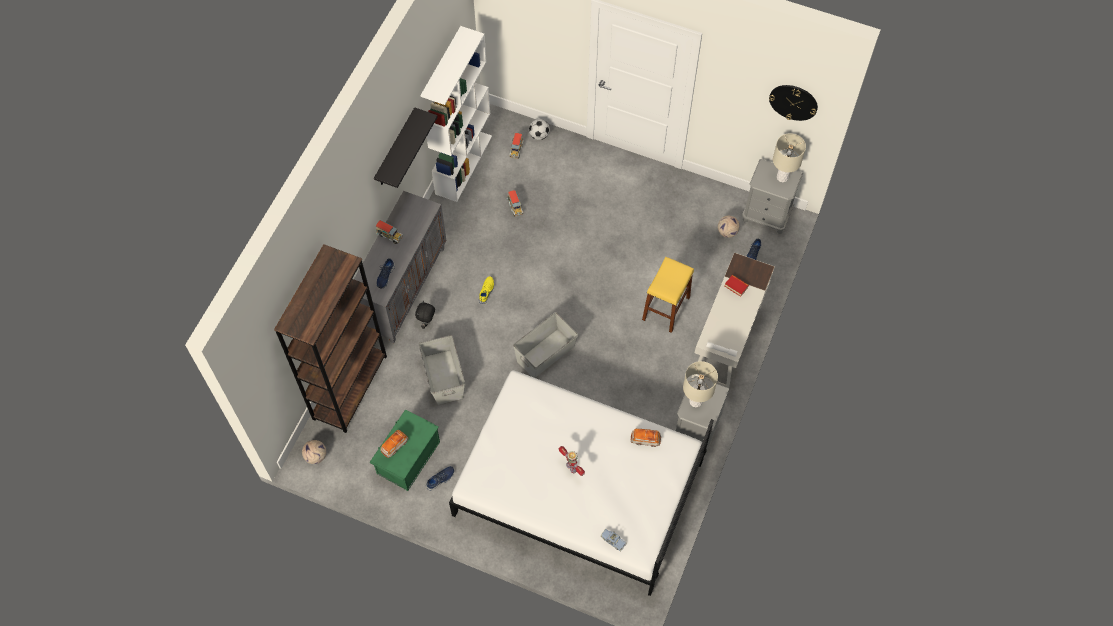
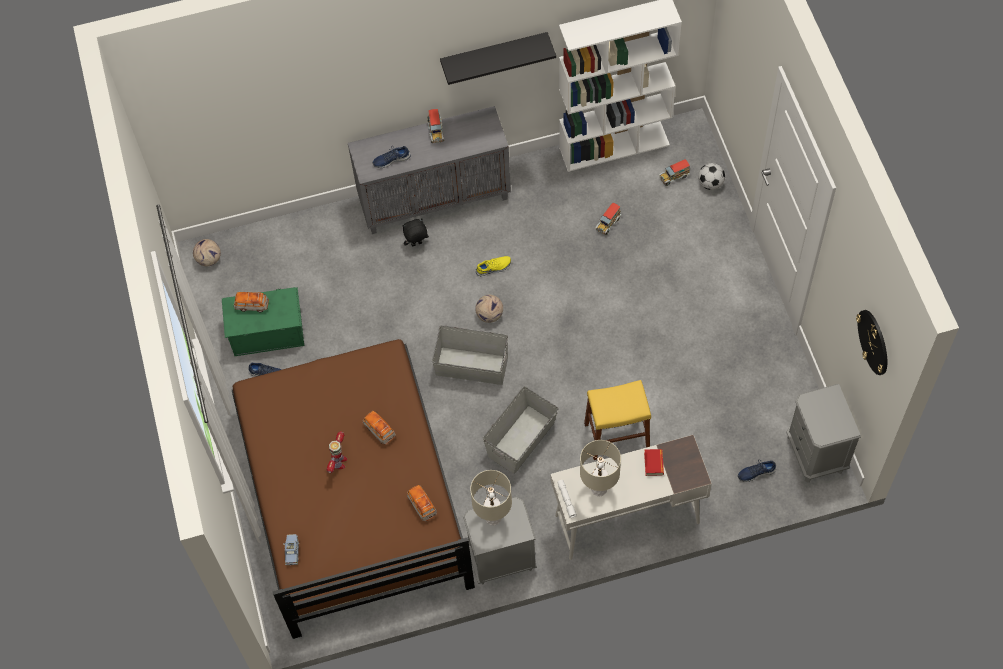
camera: 55 degrees right, 0 degrees up
brown bookcase [274,244,387,433] -> none
grey storage box [419,335,465,405] -> grey storage box moved to [483,386,559,474]
white bed [449,370,714,596] -> brown bed [232,339,475,639]
football [718,216,740,238] -> football moved to [475,295,503,323]
beige table lamp [773,133,806,182] -> beige table lamp moved to [580,440,621,496]
none -> toy car [363,411,396,445]

